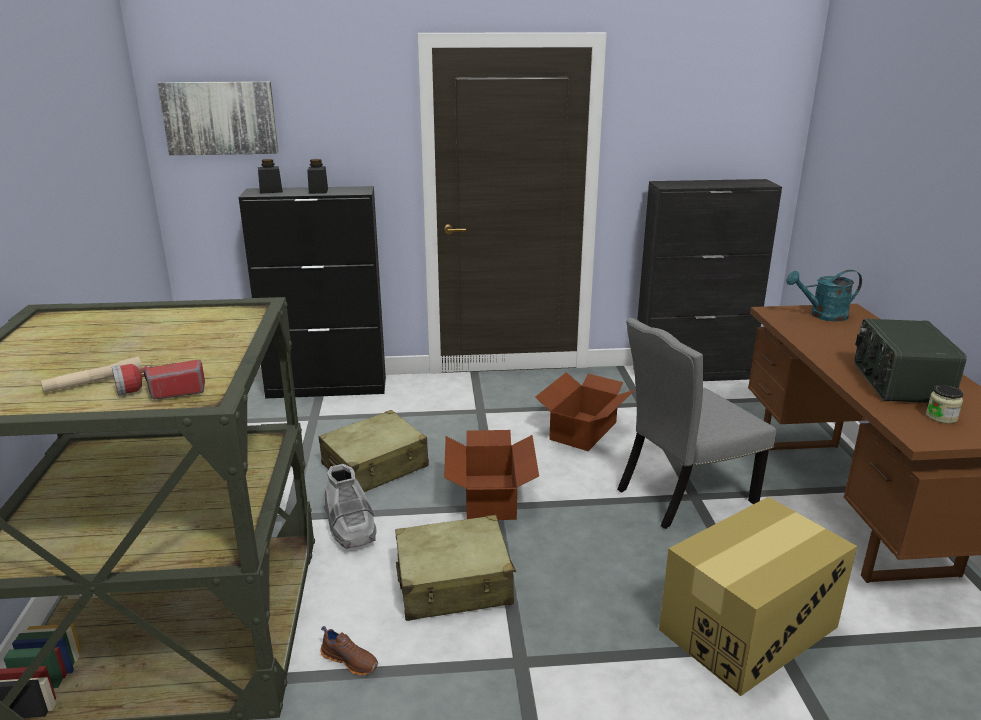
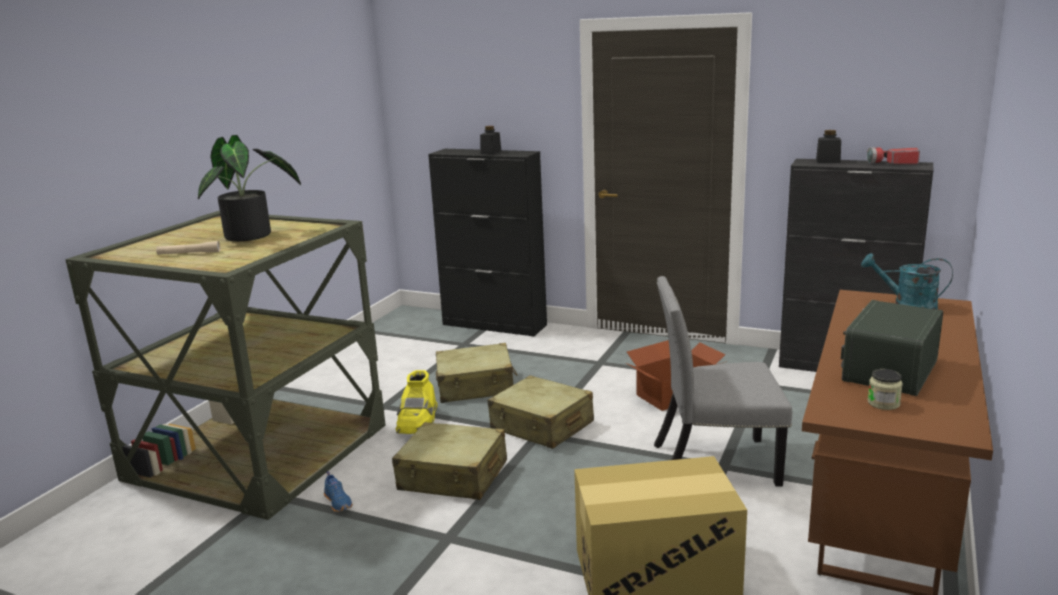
camera: 30 degrees right, 5 degrees down
flashlight [112,360,205,399] -> flashlight moved to [867,147,920,165]
picture [157,81,278,155] -> none
black jar [258,159,283,194] -> black jar moved to [816,130,841,163]
brown shoe [320,626,378,676] -> blue shoe [324,471,353,512]
grey boot [324,464,376,549] -> yellow boot [396,370,438,434]
cardboard box [444,430,539,520] -> beige suitcase [488,375,594,449]
none -> potted plant [198,135,301,241]

